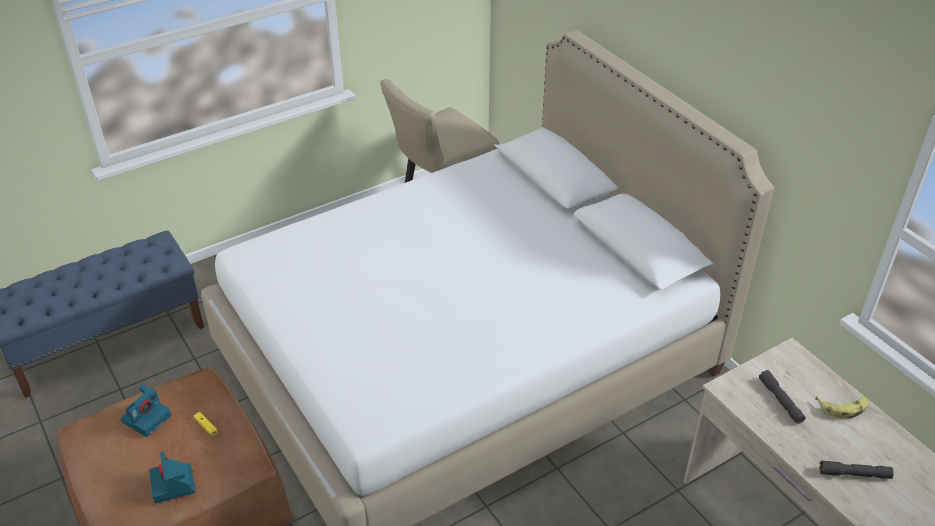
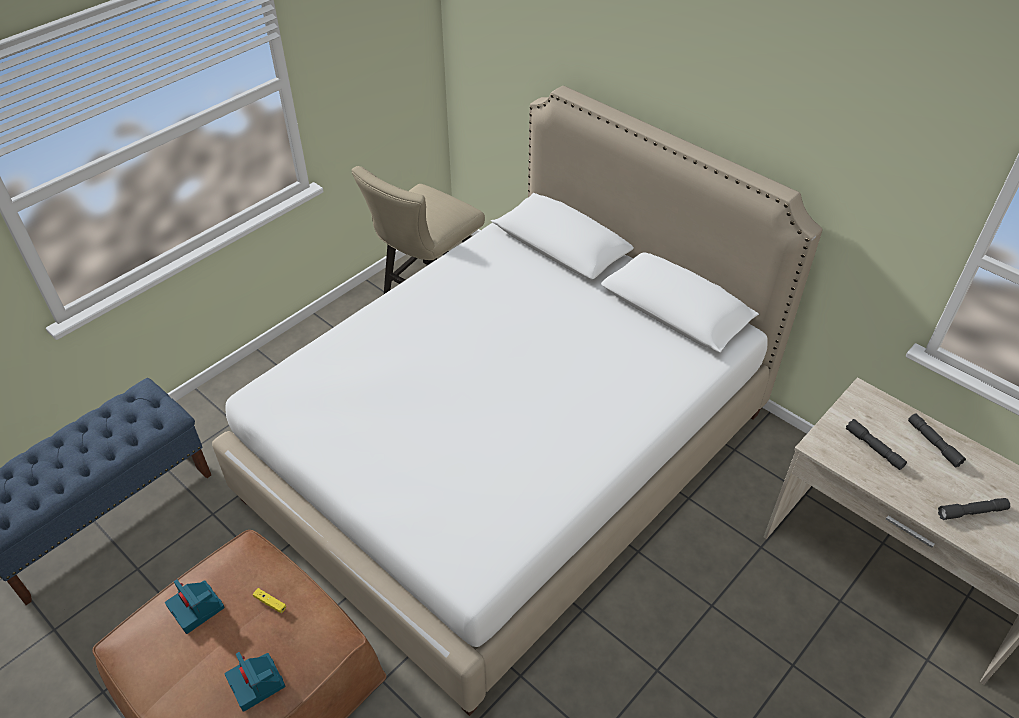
camera: 15 degrees left, 5 degrees up
camera [120,385,171,437] -> camera turned 120 degrees clockwise [165,579,225,634]
banana [815,396,868,419] -> grey flashlight [908,413,966,468]

